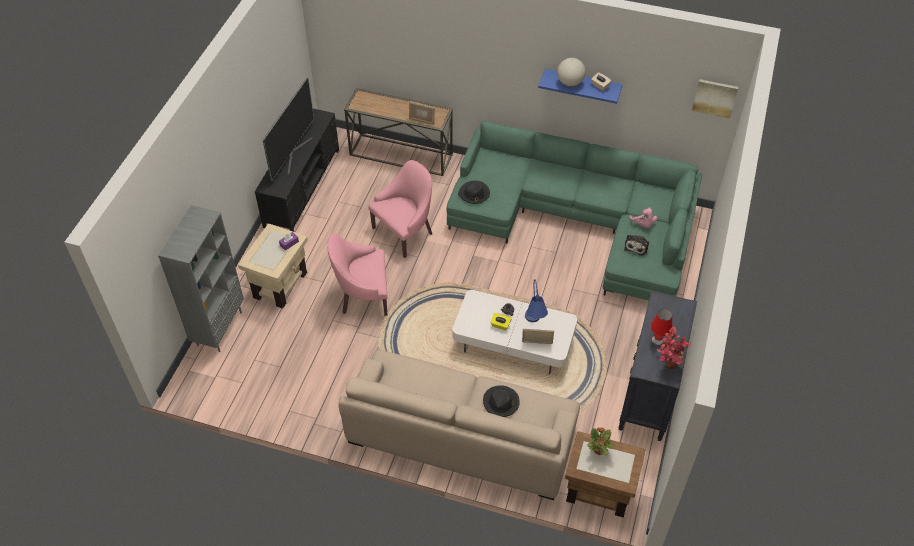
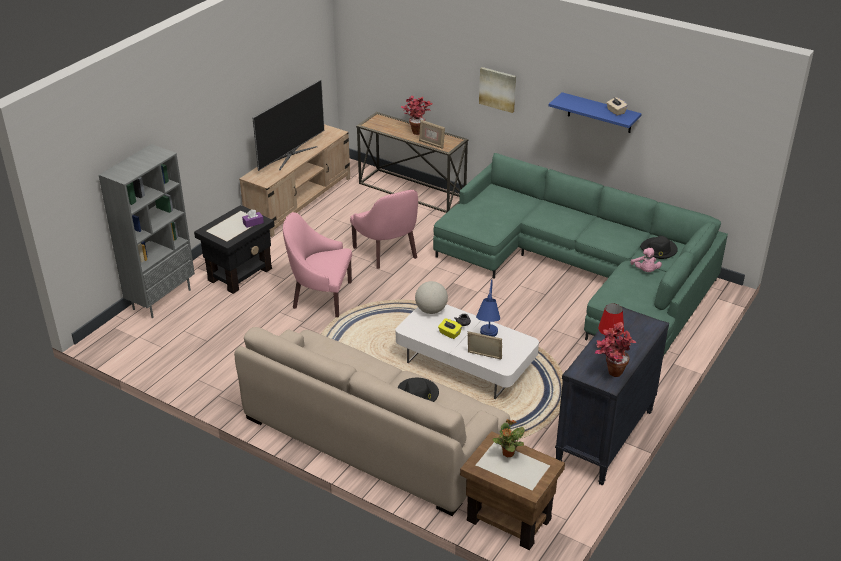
camera: 15 degrees right, 15 degrees down
beige side table [238,223,308,309] -> black side table [194,205,274,294]
black tv stand [255,109,339,232] -> beige tv stand [239,124,350,237]
pink armchair [368,160,432,258] -> pink armchair turned 90 degrees clockwise [350,190,418,269]
black hat [458,180,490,204] -> black hat moved to [640,236,678,259]
globe [557,58,585,86] -> globe moved to [415,281,448,314]
plush toy [624,234,649,256] -> none
picture [692,79,738,119] -> picture moved to [479,67,516,113]
none -> potted plant [401,96,432,135]

